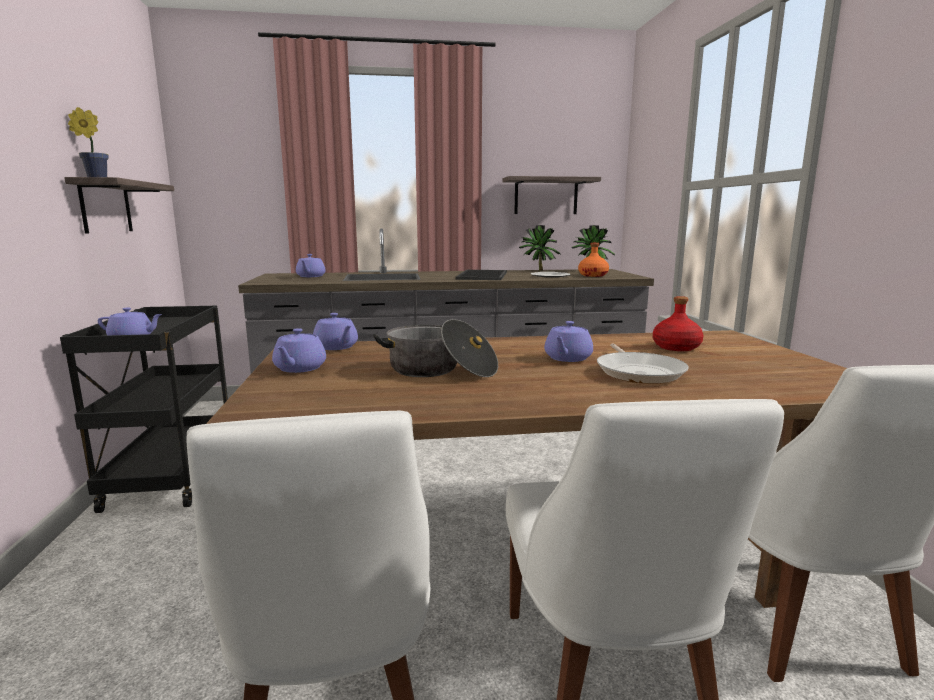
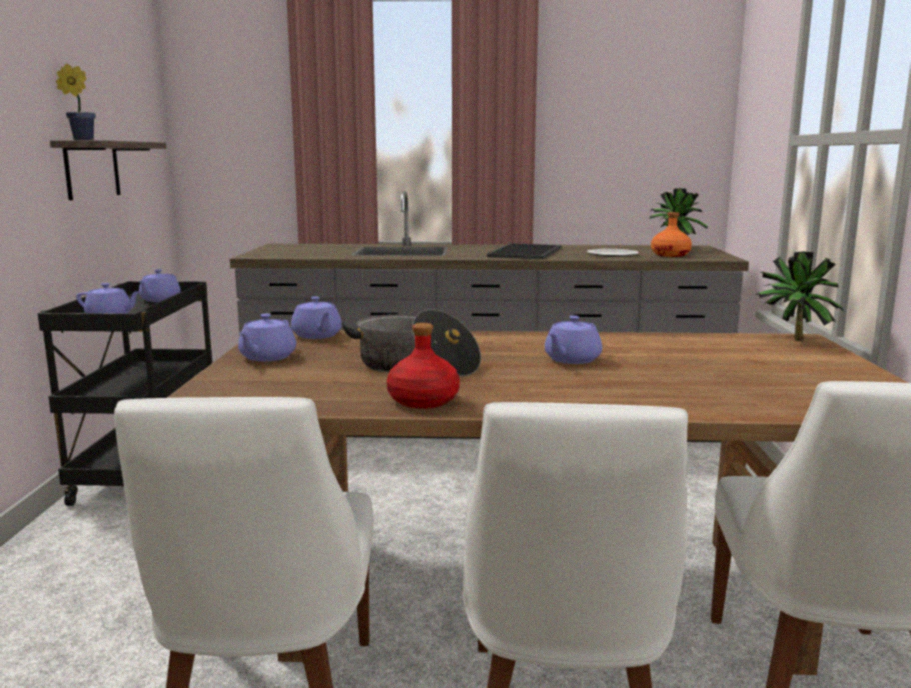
camera: 10 degrees right, 0 degrees up
purple teapot [296,254,326,277] -> purple teapot moved to [138,269,181,302]
shelf [502,176,601,214] -> none
potted plant [519,225,561,271] -> potted plant moved to [755,251,844,341]
frying pan [597,344,689,384] -> none
red bottle [653,296,704,351] -> red bottle moved to [387,323,460,409]

